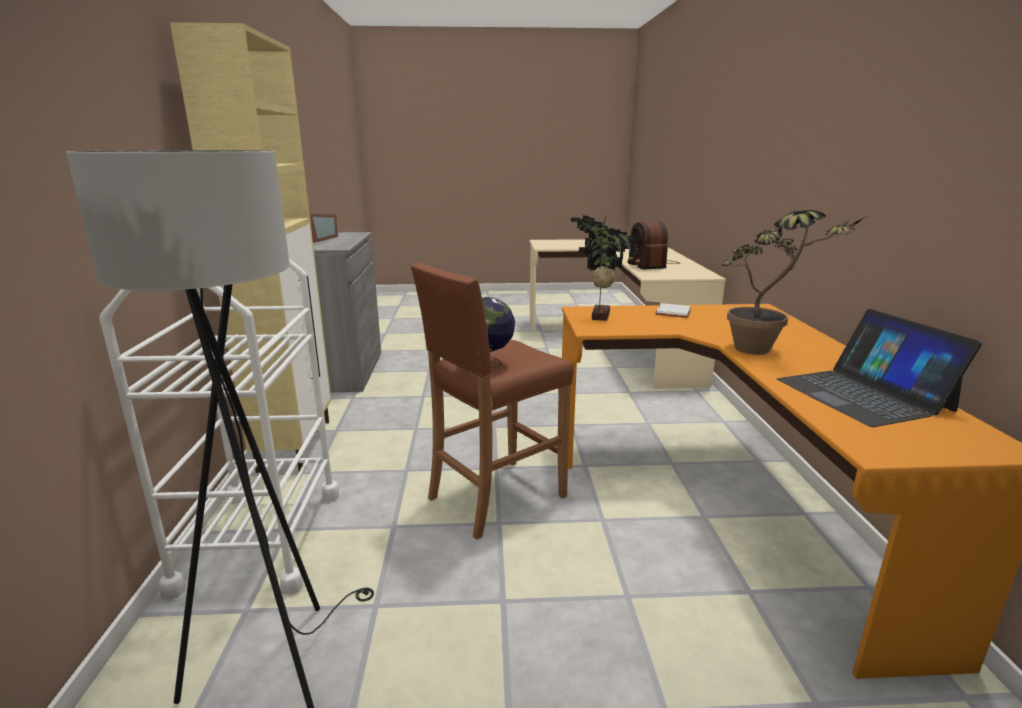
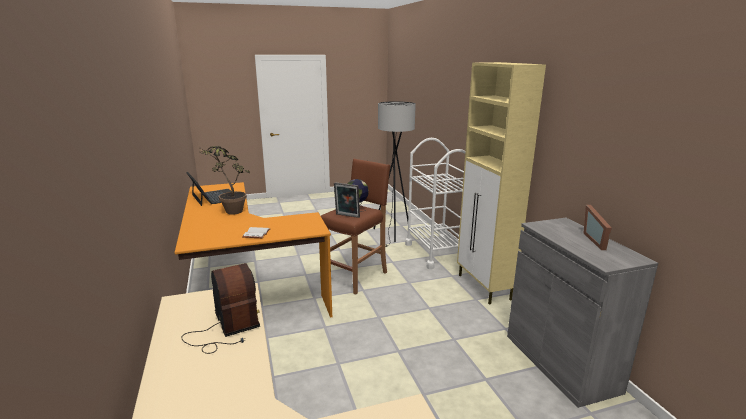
camera: 165 degrees right, 0 degrees up
potted plant [571,215,635,321] -> none
none -> picture frame [334,182,360,218]

